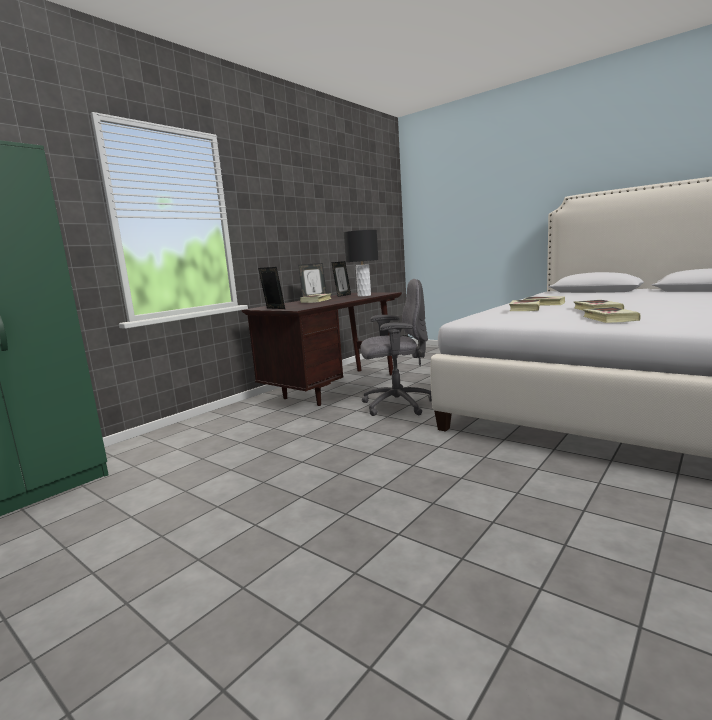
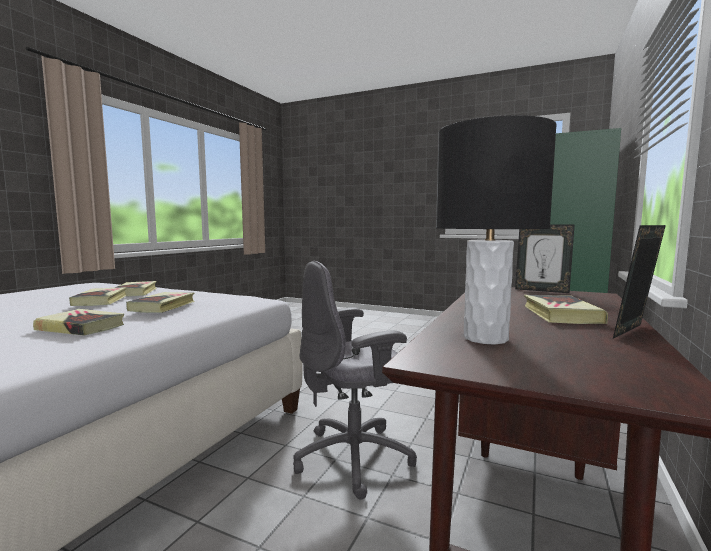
camera: 165 degrees right, 5 degrees down
picture frame [331,261,351,297] -> none

